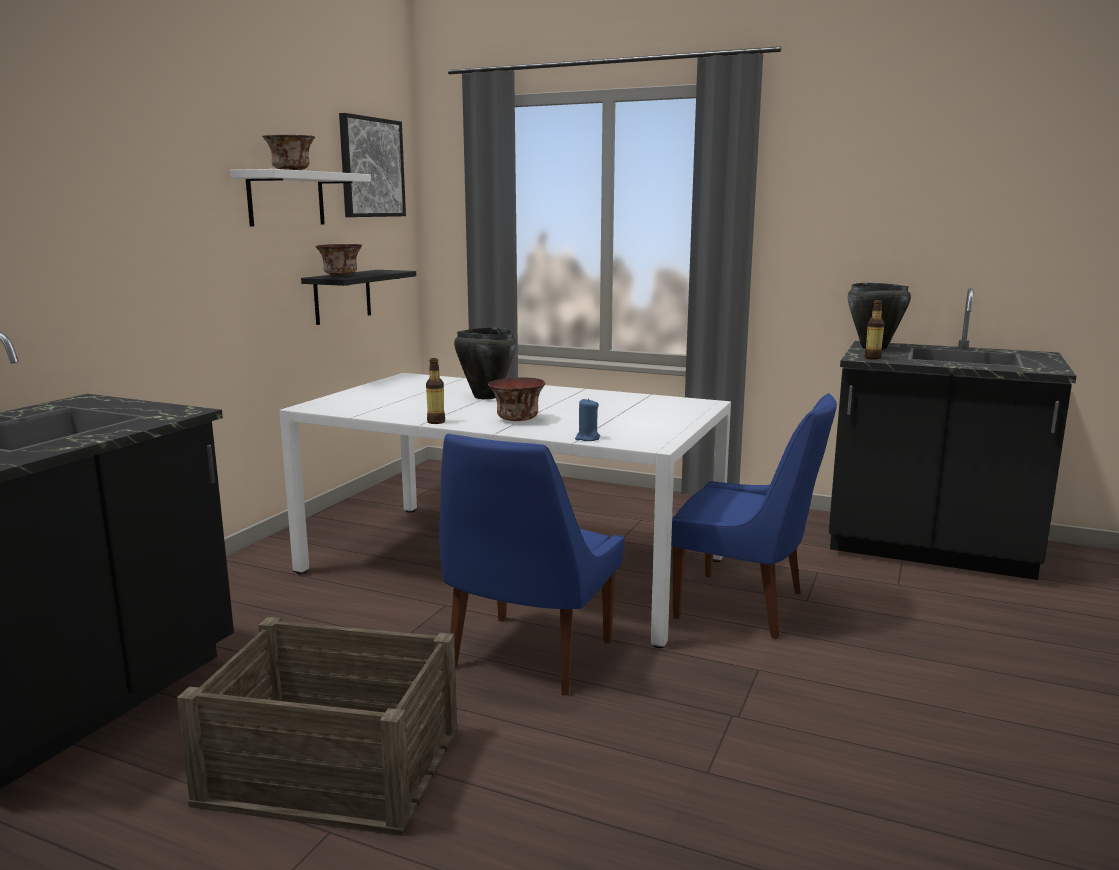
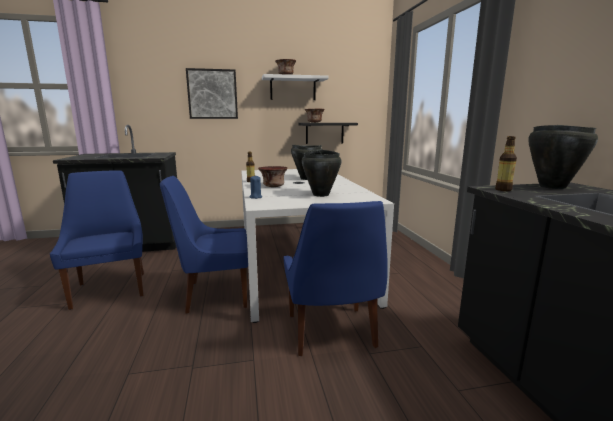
camera: 55 degrees right, 0 degrees up
crate [177,617,458,836] -> blue chair [50,170,144,310]
picture [339,113,406,217] -> picture moved to [186,68,238,119]
none -> black cooking pot [302,150,341,197]

